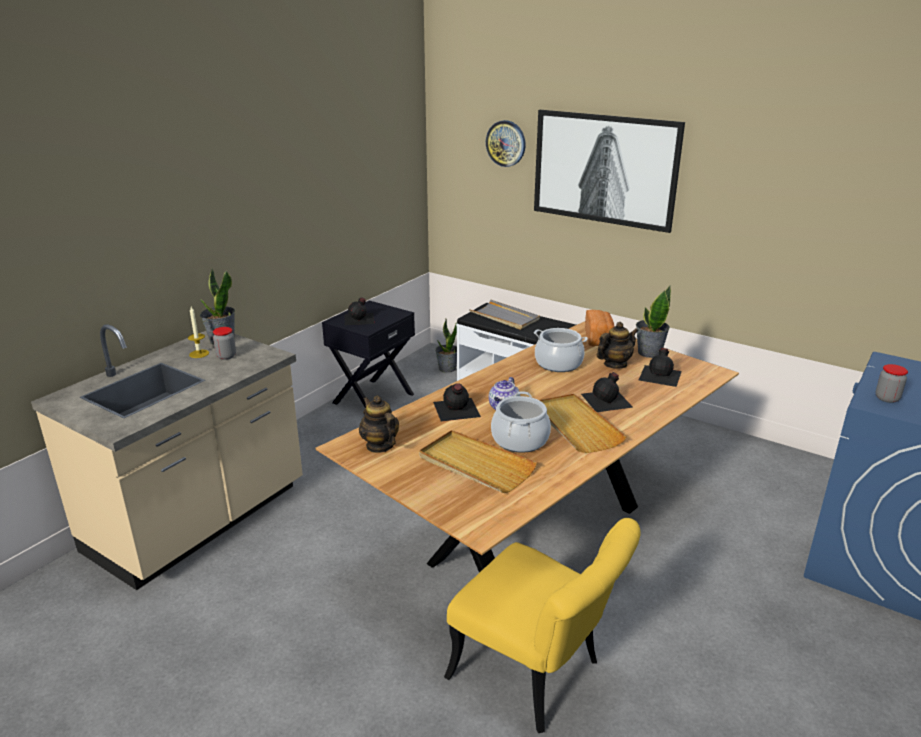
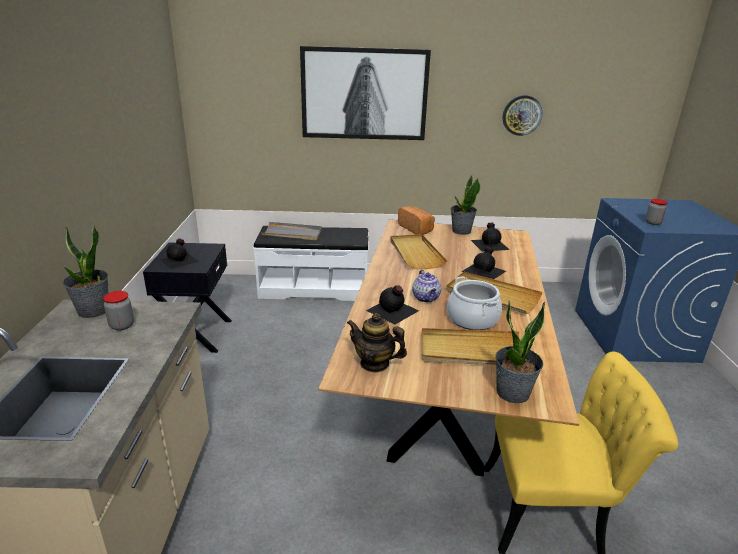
camera: 35 degrees left, 0 degrees up
candle [188,307,209,358] -> none
potted plant [435,319,457,373] -> potted plant moved to [495,301,545,403]
wall clock [486,120,526,167] -> wall clock moved to [503,95,542,136]
cooking pot [534,328,588,372] -> beige tray [390,234,447,269]
teapot [597,322,638,369] -> none

